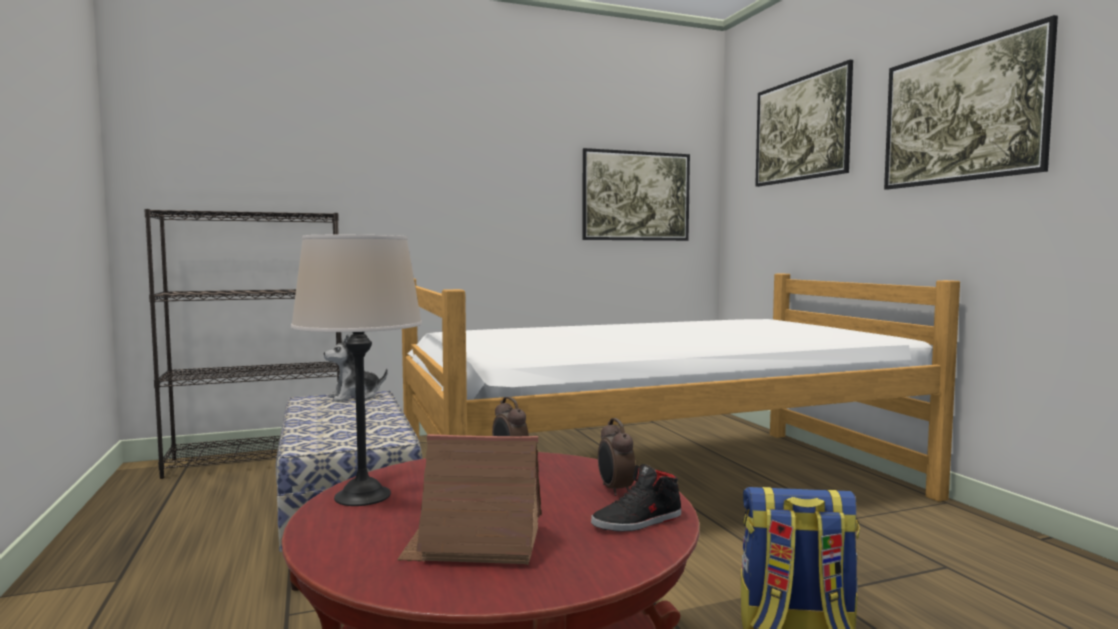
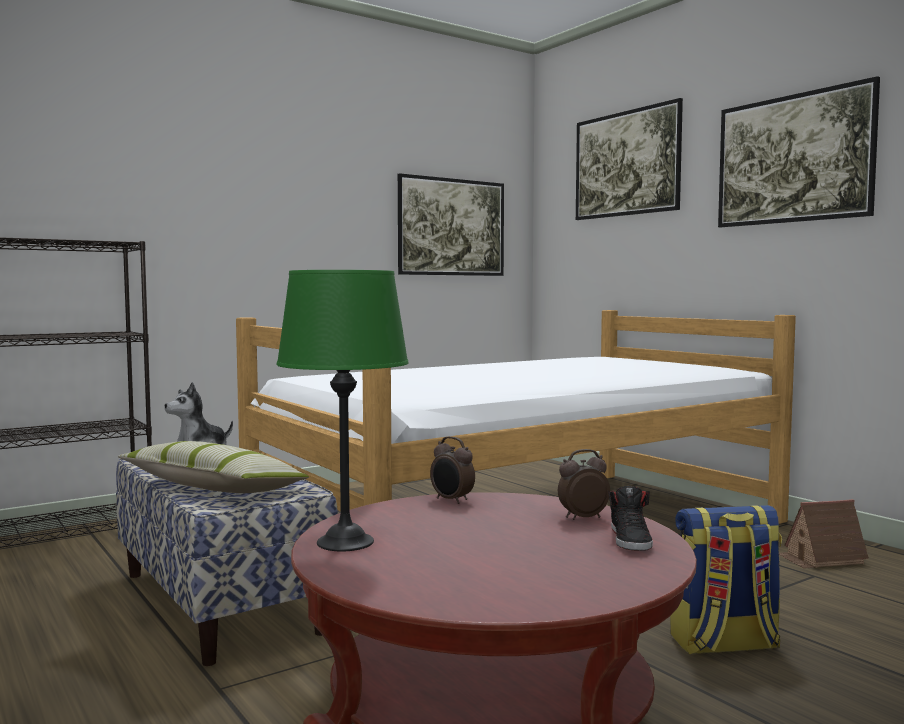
camera: 15 degrees left, 0 degrees up
beige table lamp [291,235,422,506] -> green table lamp [277,270,408,551]
toy house [397,434,542,565] -> toy house moved to [779,499,869,568]
black shoe [591,464,681,532] -> black shoe turned 45 degrees counterclockwise [608,486,653,551]
alarm clock [598,418,636,496] -> alarm clock turned 105 degrees clockwise [558,449,610,520]
none -> pillow [118,441,309,493]

